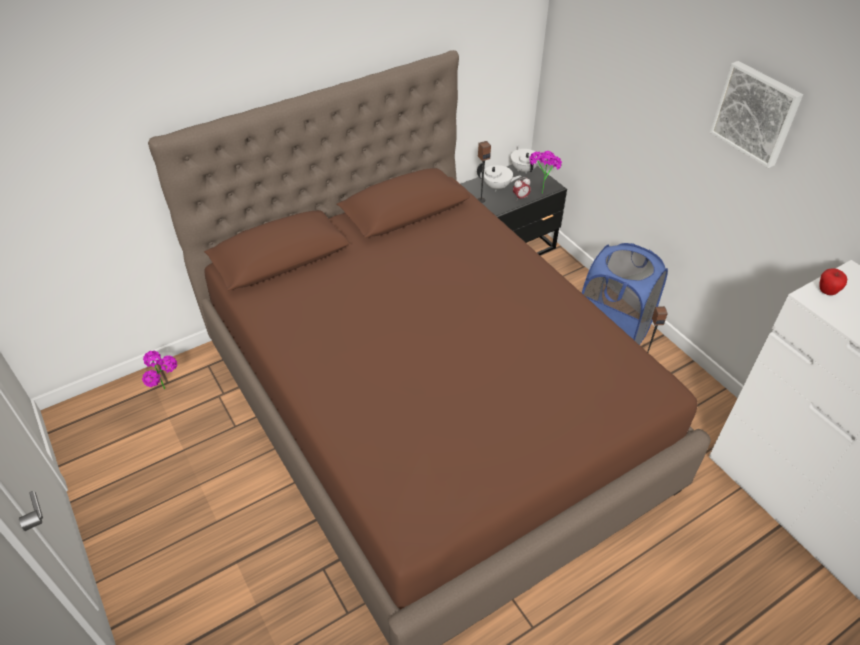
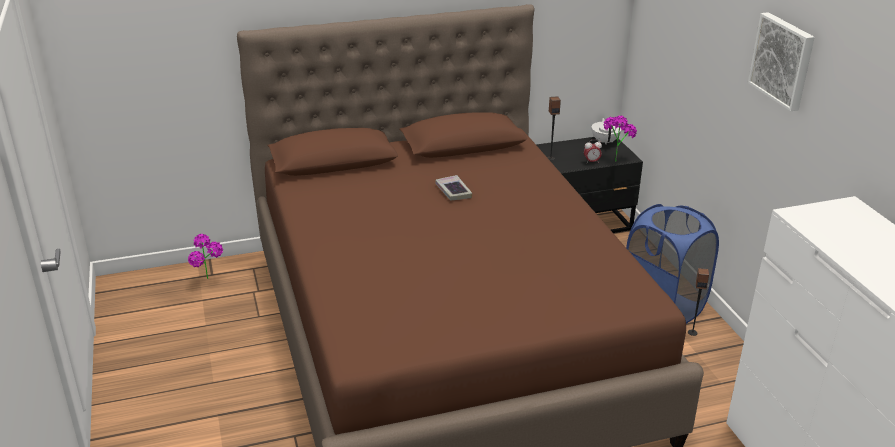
camera: 15 degrees right, 15 degrees down
white teapot [477,163,521,192] -> none
apple [819,268,847,295] -> none
none -> book [435,175,472,201]

